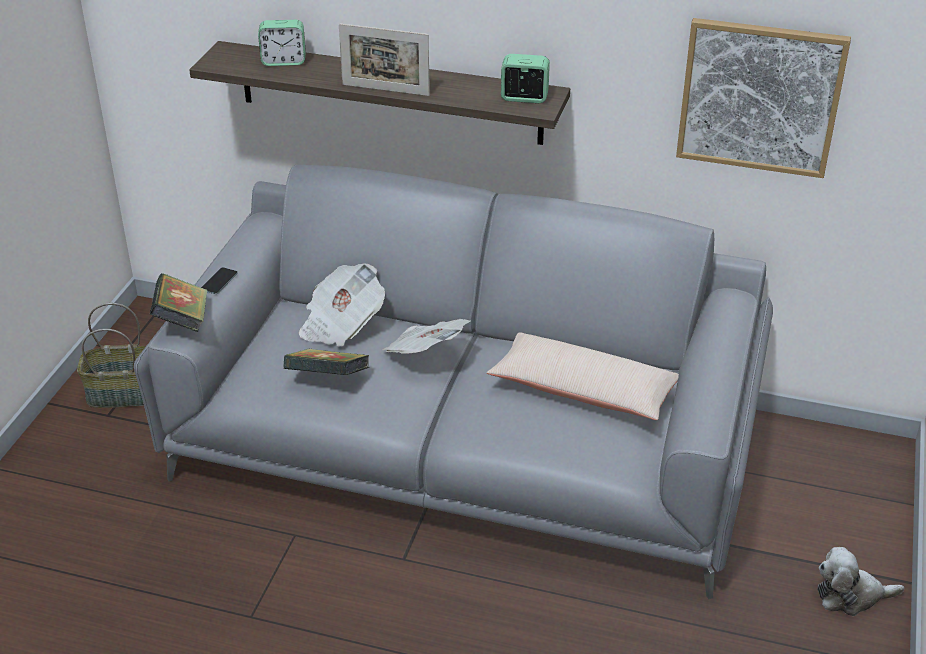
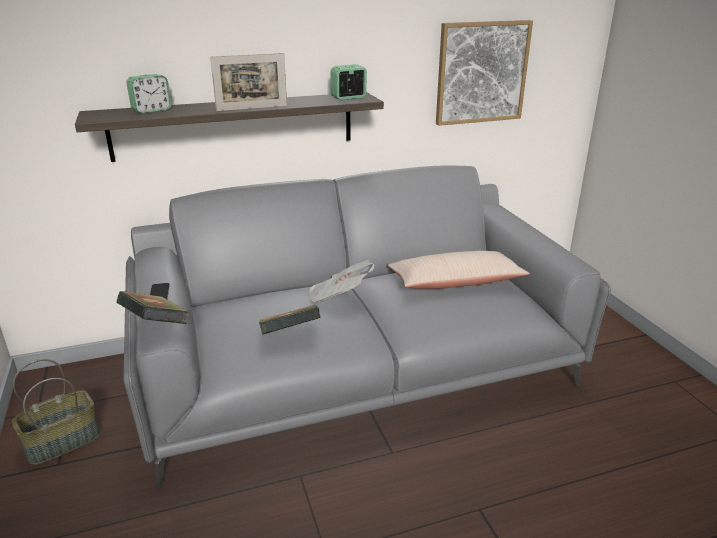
camera: 35 degrees left, 10 degrees down
newspaper [299,264,385,347] -> none
plush toy [817,547,905,616] -> none

